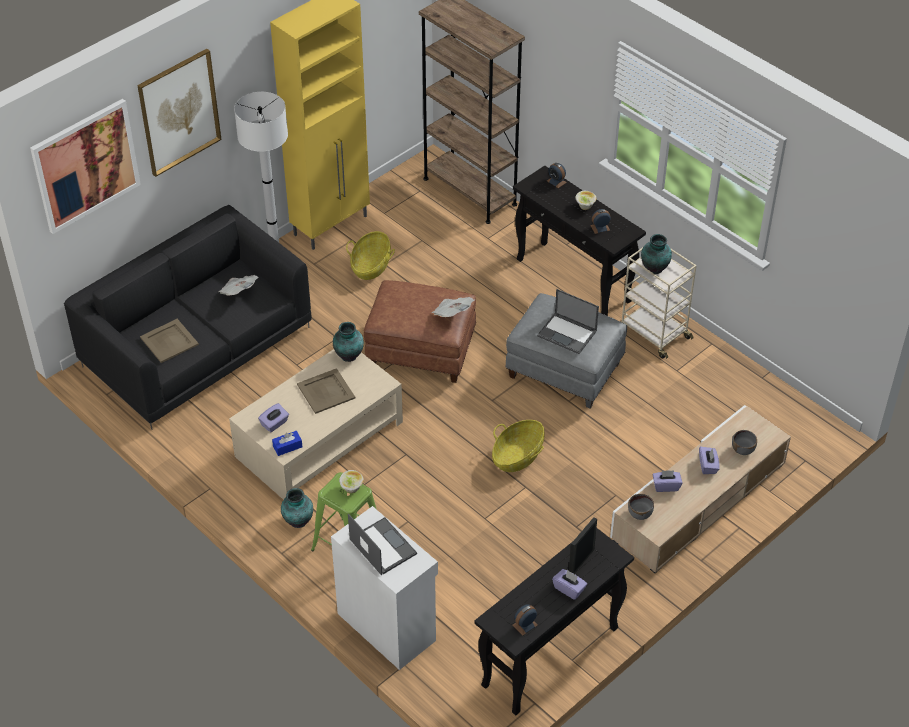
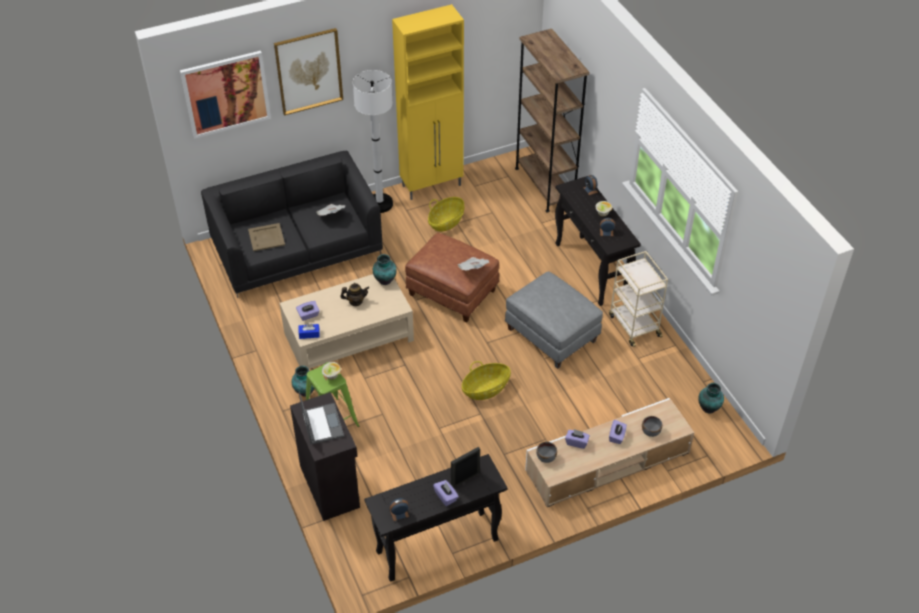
camera: 20 degrees right, 0 degrees up
beige tray [297,368,355,414] -> teapot [340,283,369,306]
white cabinet [331,506,438,670] -> black cabinet [290,392,360,521]
laptop [537,289,599,354] -> none
vase [641,234,672,274] -> vase moved to [698,383,724,414]

